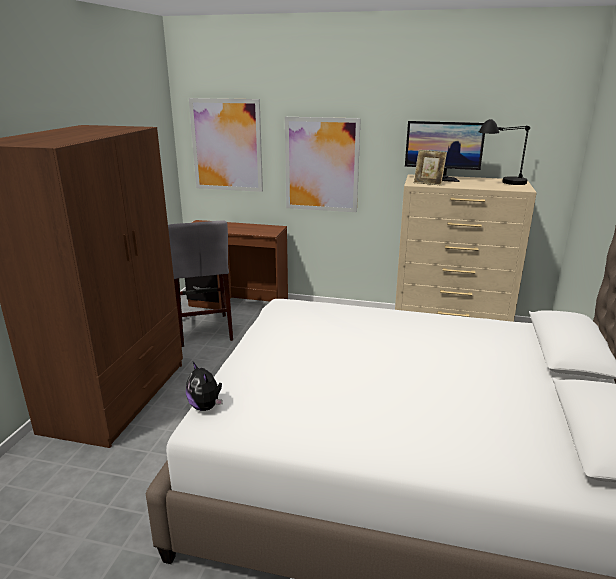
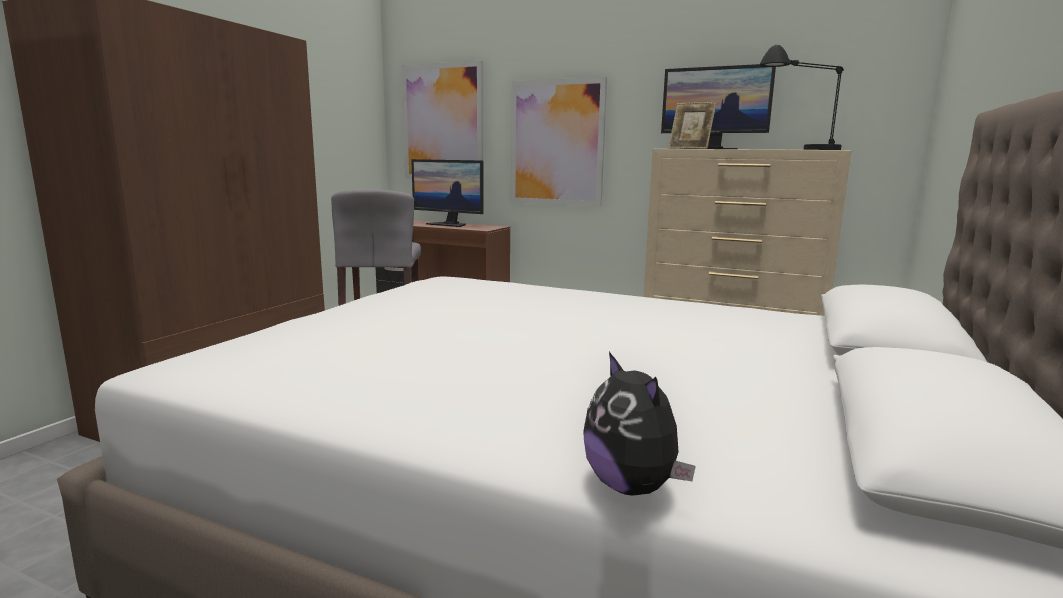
camera: 10 degrees right, 10 degrees down
plush toy [186,362,223,411] -> plush toy moved to [583,352,696,496]
none -> monitor [411,159,484,227]

